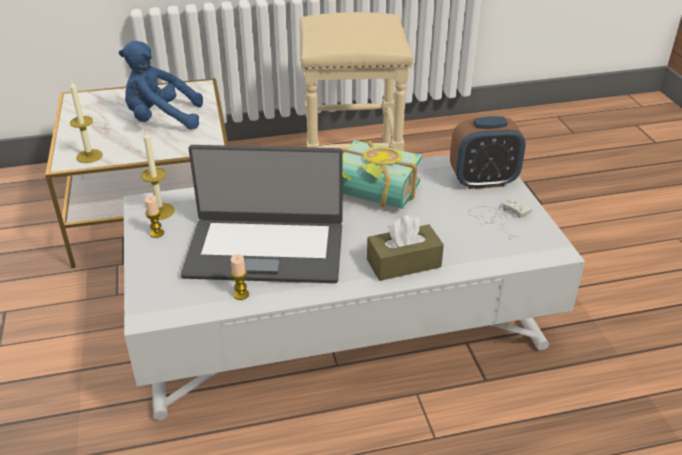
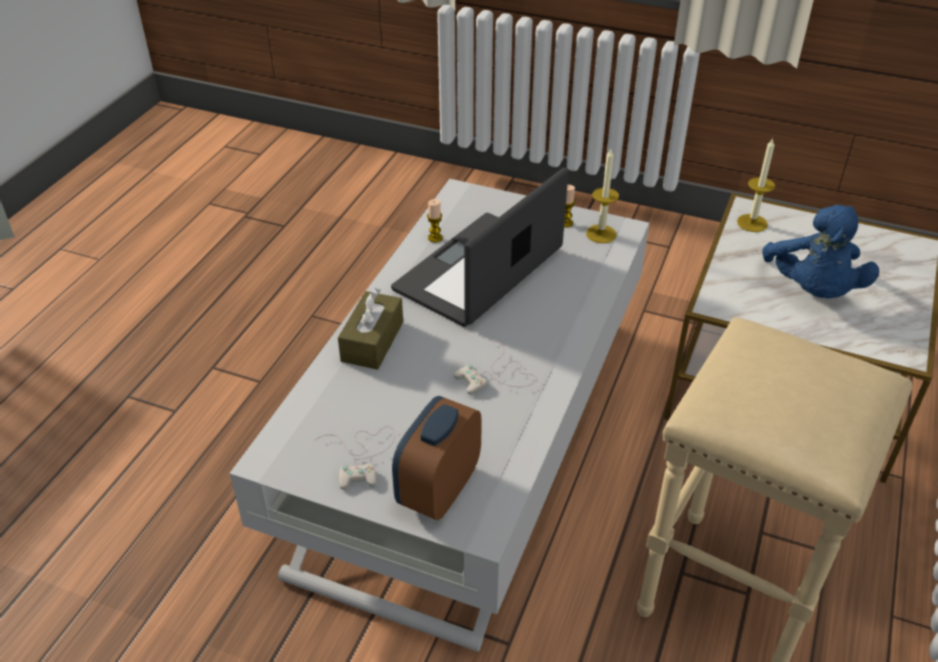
camera: 125 degrees right, 5 degrees up
blue plush toy [118,41,203,130] -> blue plush toy turned 150 degrees clockwise [762,205,879,299]
book [342,140,422,209] -> white game controller [454,340,537,395]

